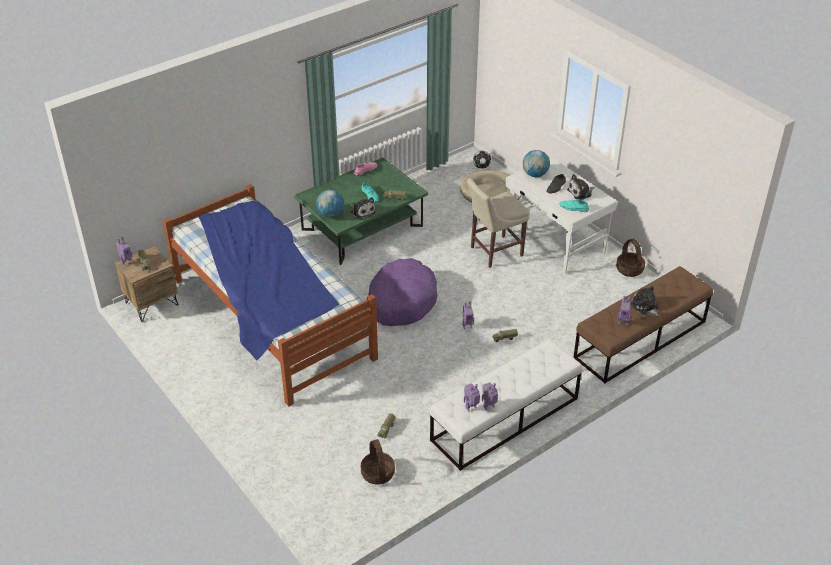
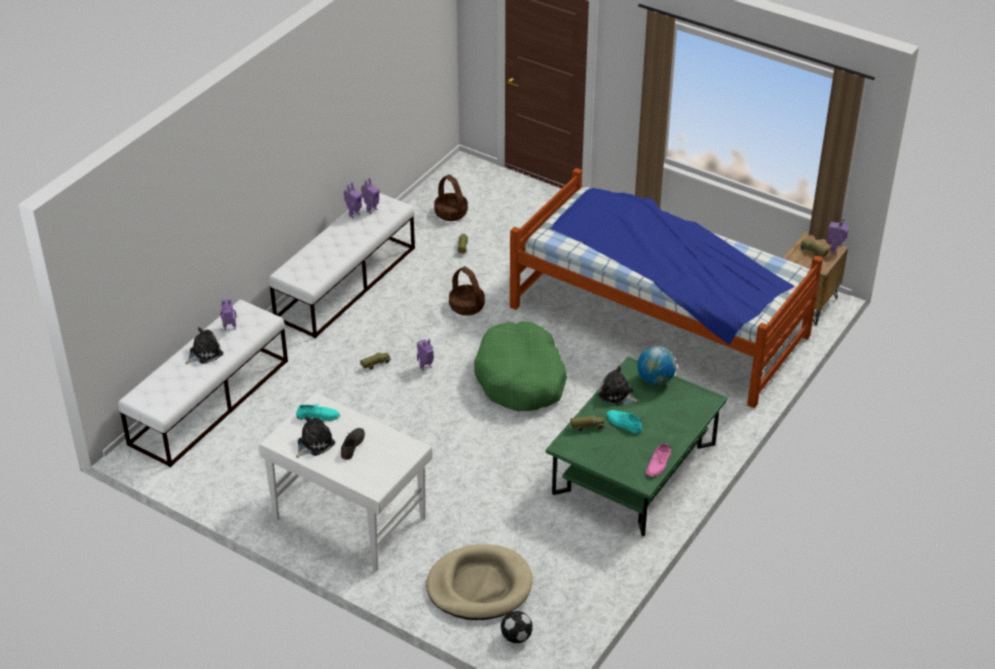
camera: 160 degrees right, 0 degrees up
purple dog bed [368,258,438,326] -> green dog bed [475,321,567,411]
beige chair [467,178,529,268] -> none
globe [523,150,550,177] -> none
brown bench [573,266,713,383] -> white bench [118,300,288,467]
basket [616,238,645,277] -> basket moved to [449,266,485,316]
plush toy [630,286,660,317] -> plush toy turned 75 degrees counterclockwise [185,327,224,365]

